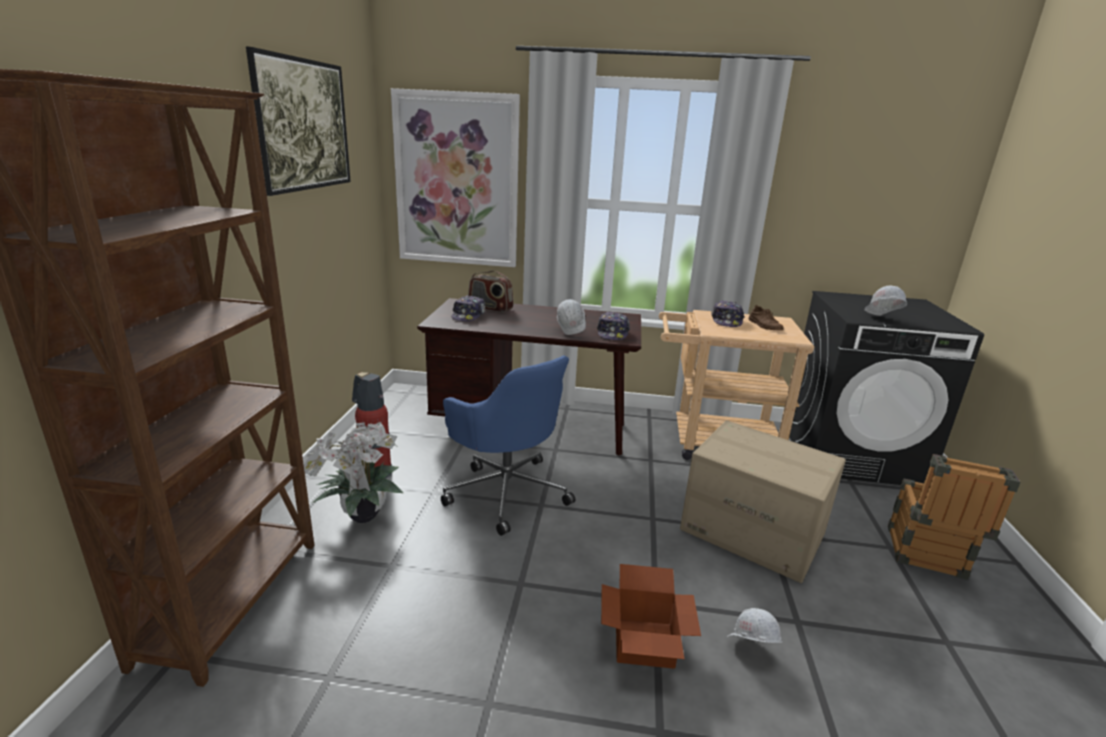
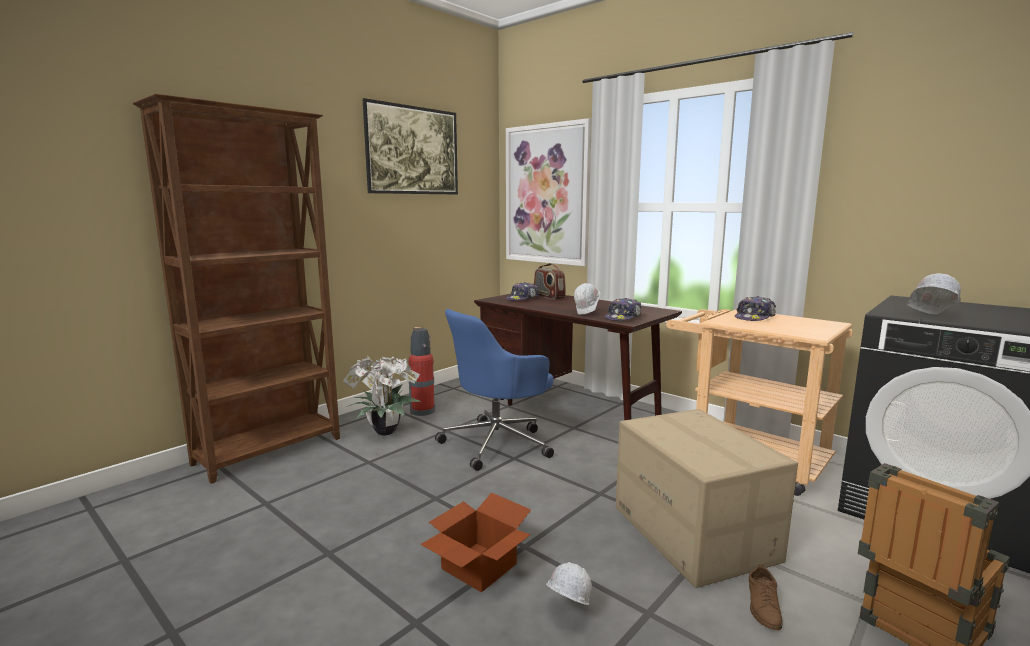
camera: 35 degrees right, 10 degrees down
blue office chair [441,356,575,536] -> blue office chair turned 60 degrees clockwise [435,309,554,471]
brown shoe [748,305,784,330] -> brown shoe moved to [749,564,783,630]

